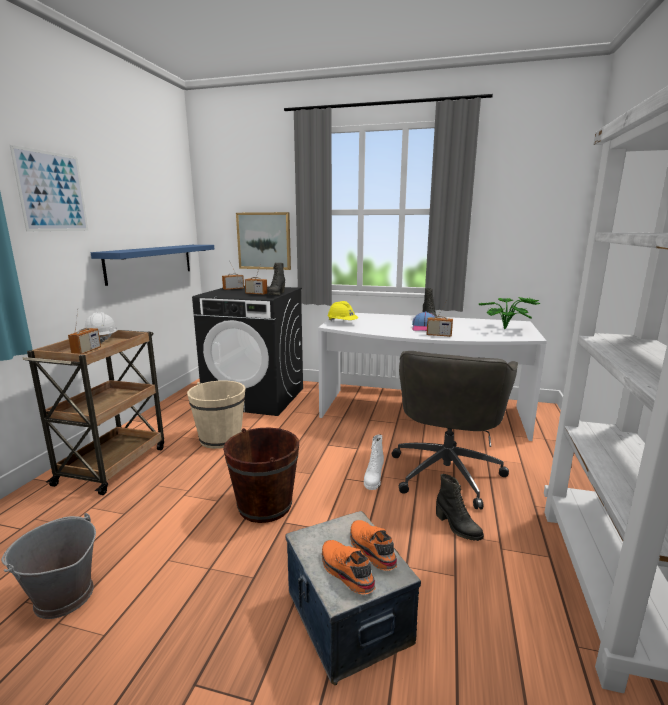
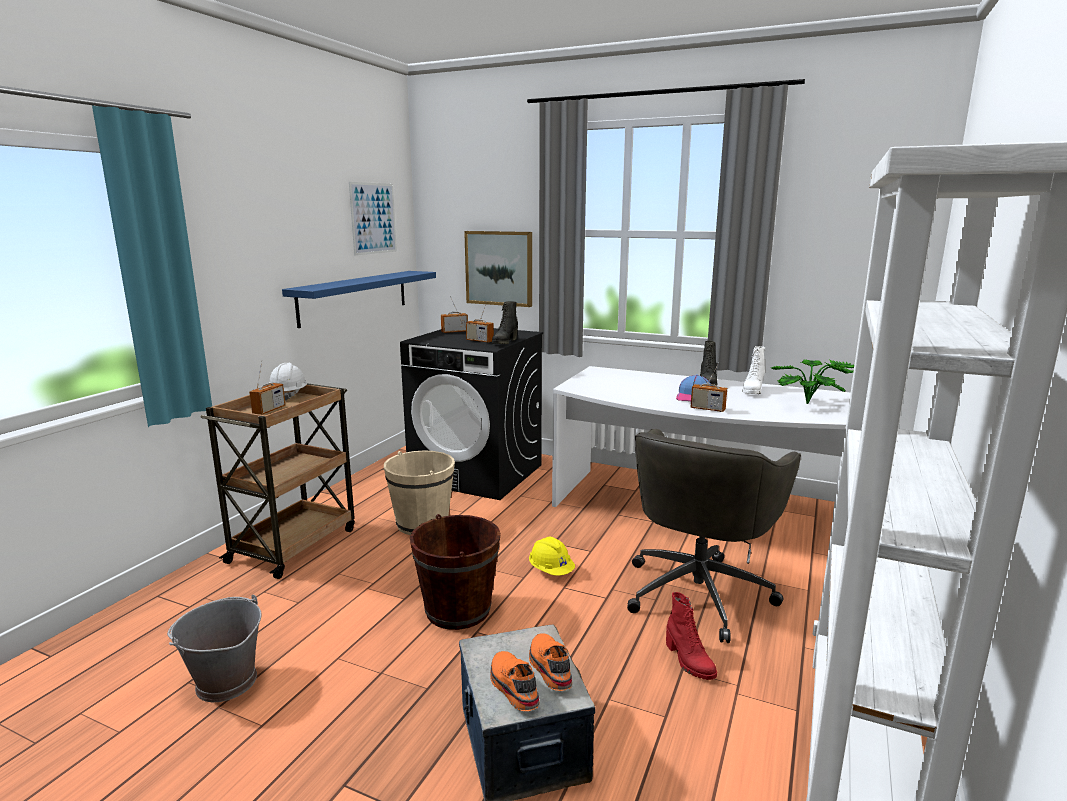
camera: 10 degrees right, 0 degrees up
picture [10,145,88,231] -> picture moved to [349,182,397,256]
yellow hard hat [327,301,358,321] -> yellow hard hat moved to [529,537,575,576]
white boot [364,434,384,490] -> white boot moved to [742,346,765,394]
black boot [436,474,484,541] -> red boot [666,592,717,680]

